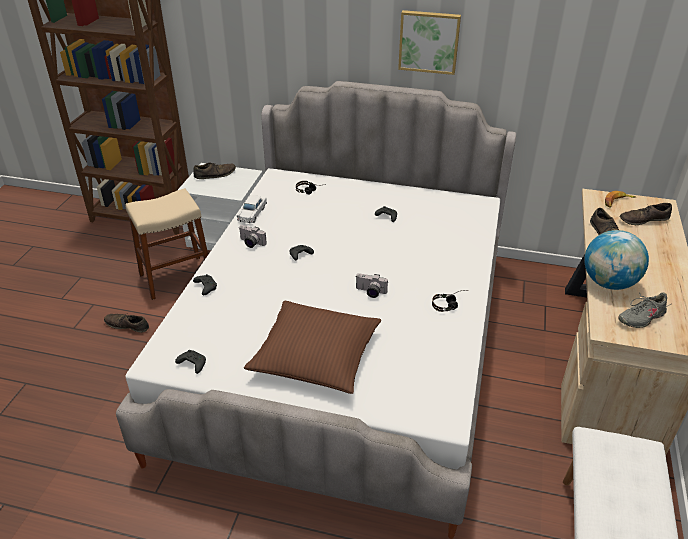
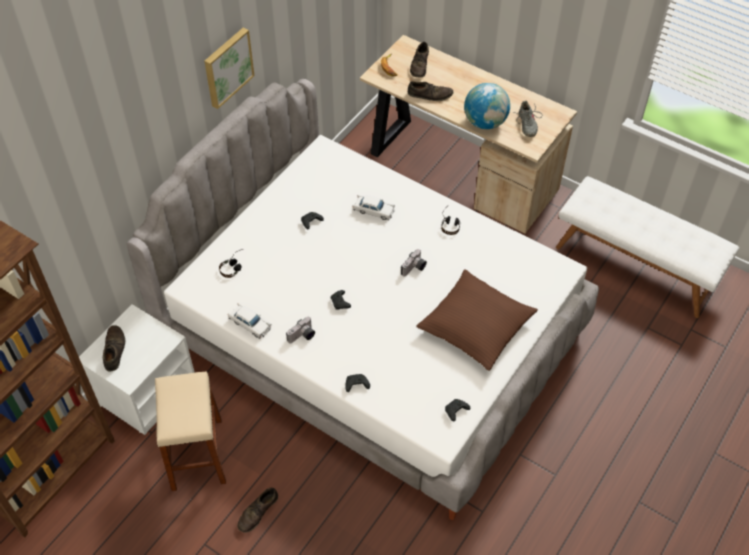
camera: 70 degrees left, 15 degrees up
none -> white toy car [353,195,395,220]

